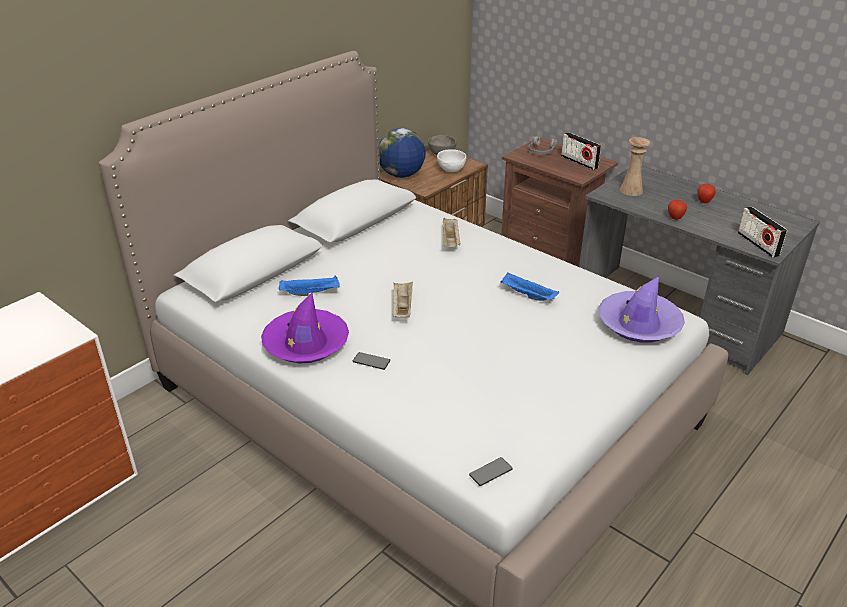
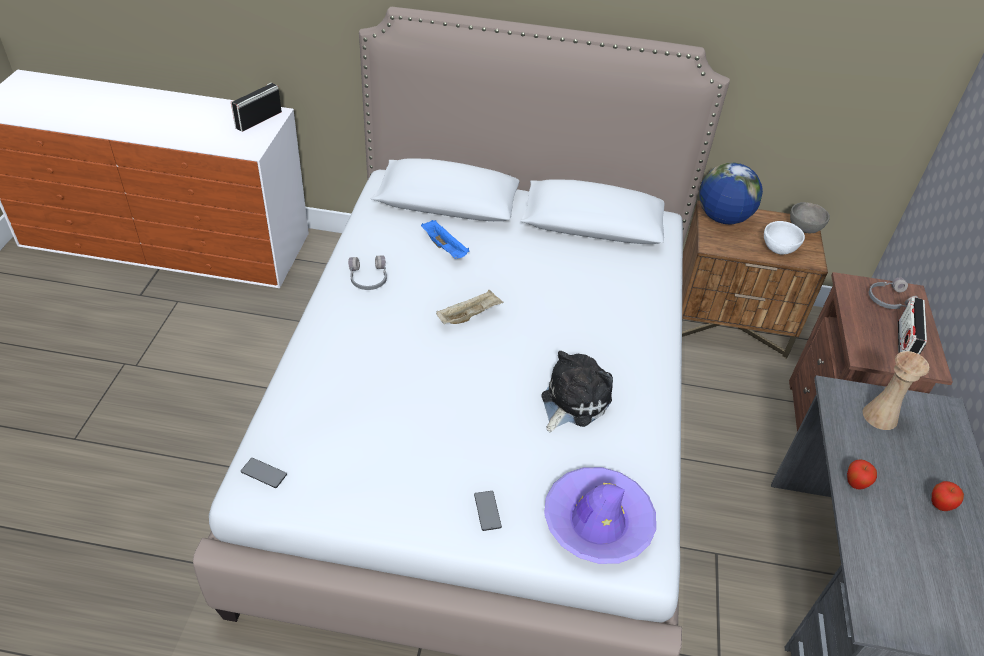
camera: 55 degrees right, 10 degrees up
purple hat [261,293,349,363] -> grey headphones [348,256,387,290]
phone [353,352,390,370] -> phone moved to [474,491,502,531]
beige tray [443,218,461,247] -> none
blue tray [500,273,559,301] -> plush toy [542,351,613,432]
radio [738,207,788,257] -> radio moved to [231,83,282,132]

